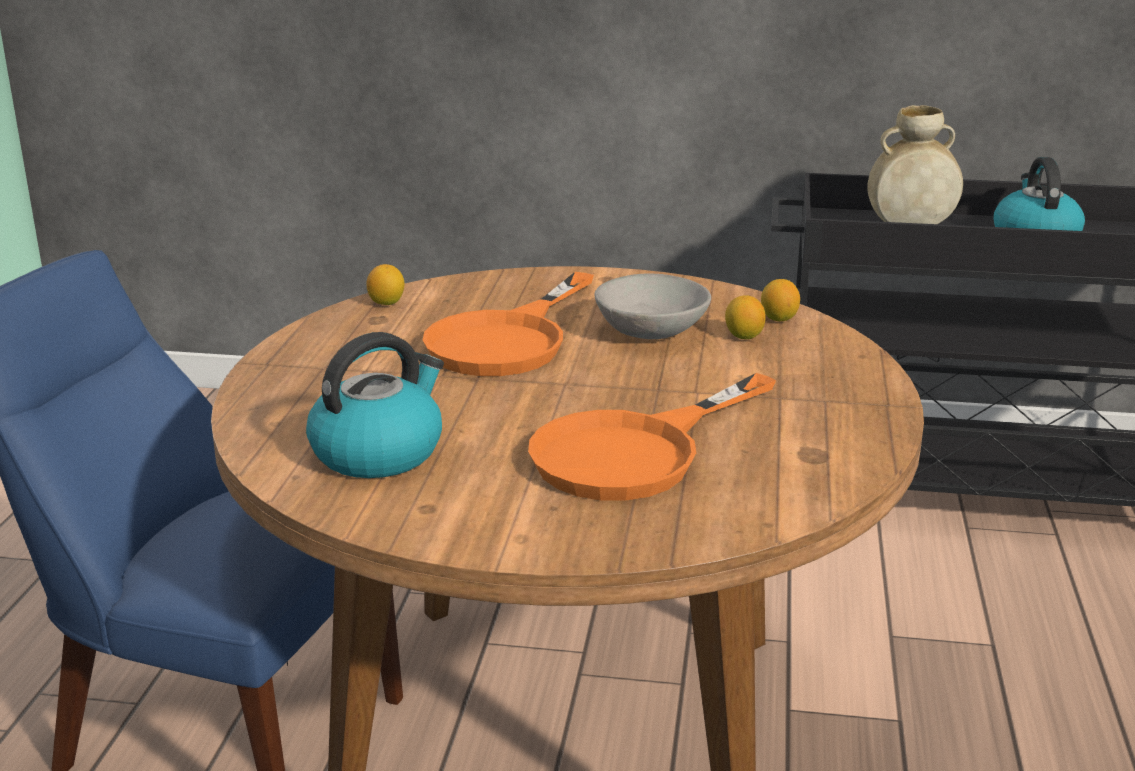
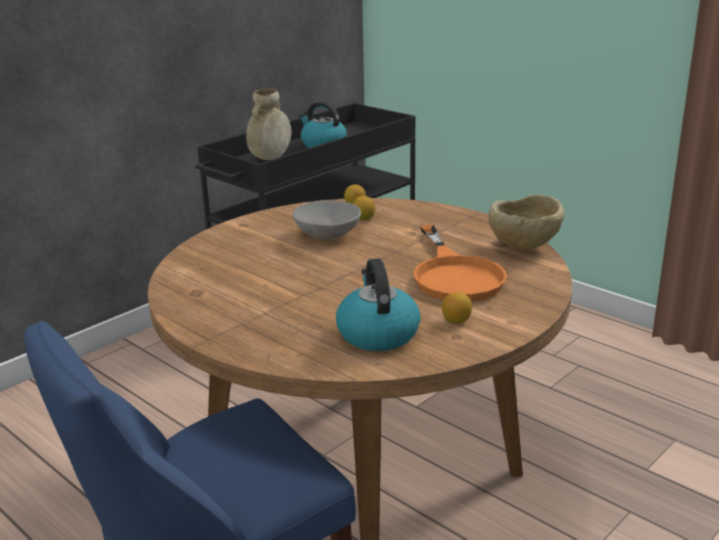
camera: 55 degrees left, 0 degrees up
lemon [366,264,404,305] -> lemon moved to [442,292,472,324]
orange frying pan [422,272,594,376] -> none
none -> beige bowl [488,195,564,249]

